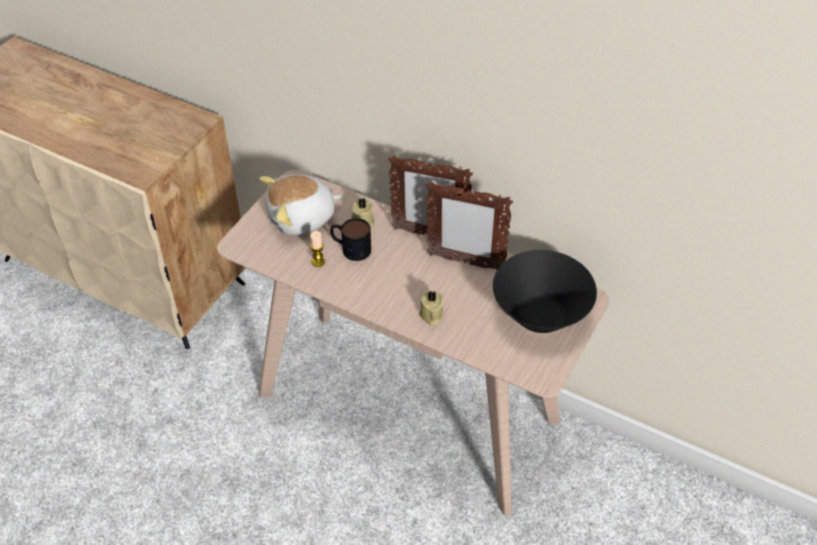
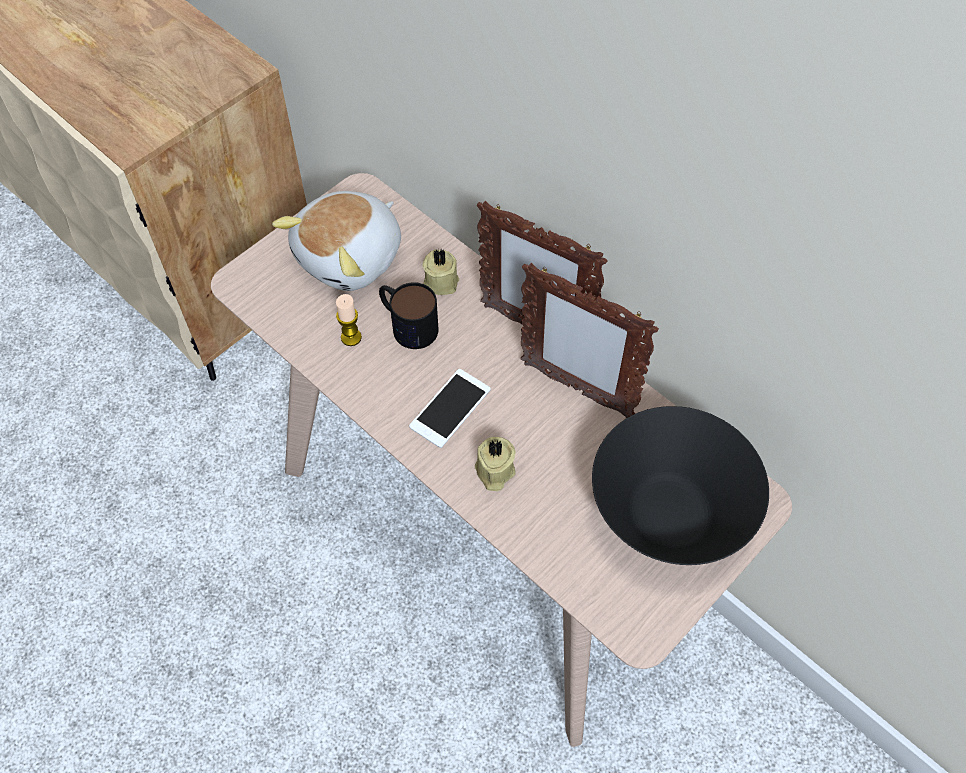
camera: 15 degrees right, 10 degrees up
plush toy [259,174,342,235] -> plush toy turned 45 degrees counterclockwise [272,191,401,291]
none -> phone [409,369,491,448]

